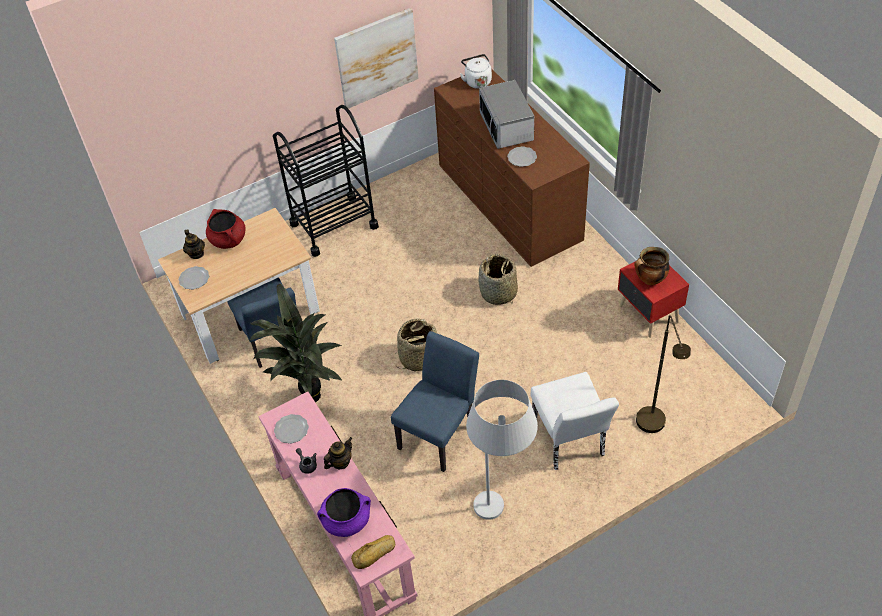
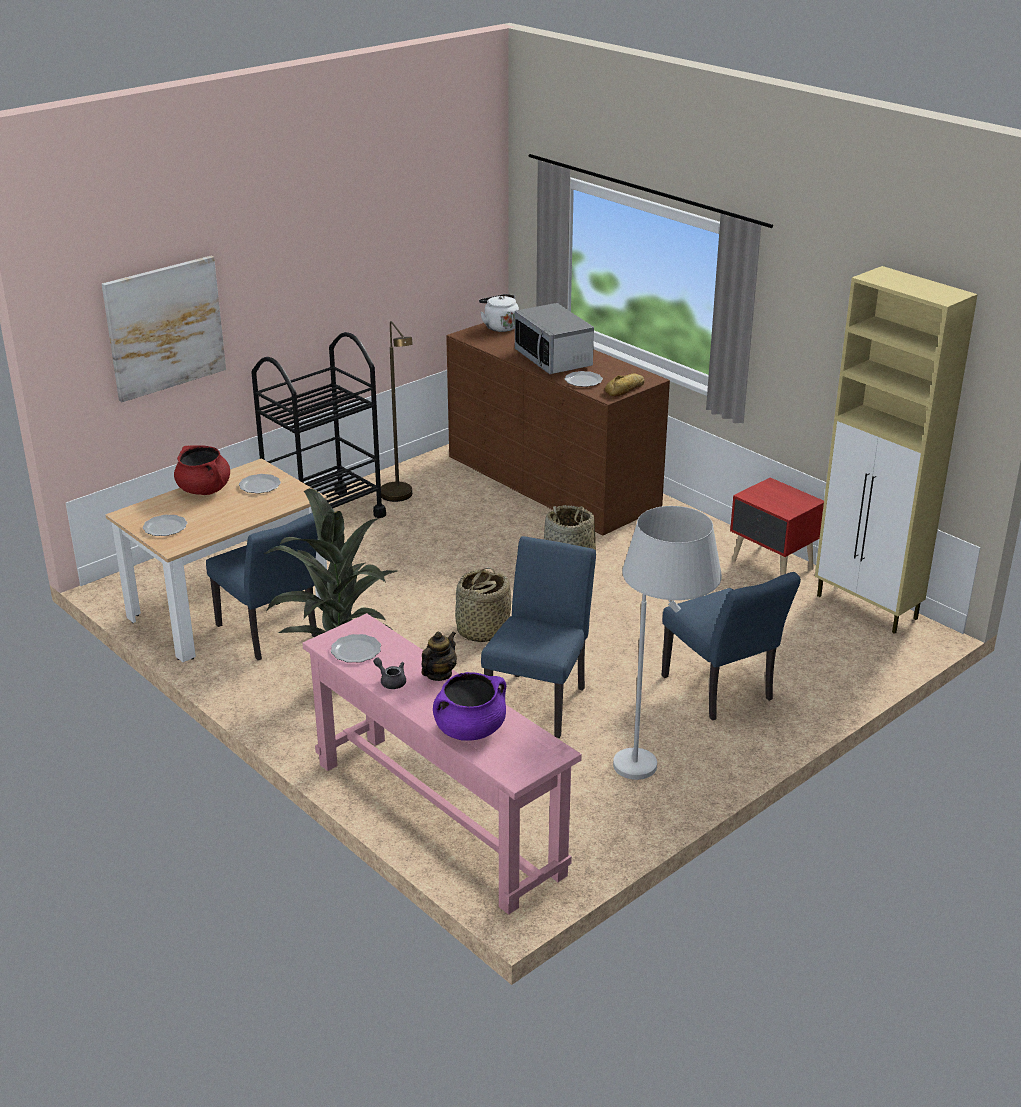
camera: 15 degrees left, 20 degrees down
teapot [183,229,205,259] -> none
picture [334,8,419,108] -> picture moved to [102,256,226,402]
bread [351,535,395,569] -> bread moved to [605,374,645,397]
white chair [531,372,619,470] -> blue chair [662,572,801,720]
cooking pot [634,247,670,285] -> none
brown floor lamp [636,315,691,433] -> brown floor lamp moved to [381,321,413,502]
none -> plate [239,474,281,493]
none -> beige cabinet [815,266,978,634]

